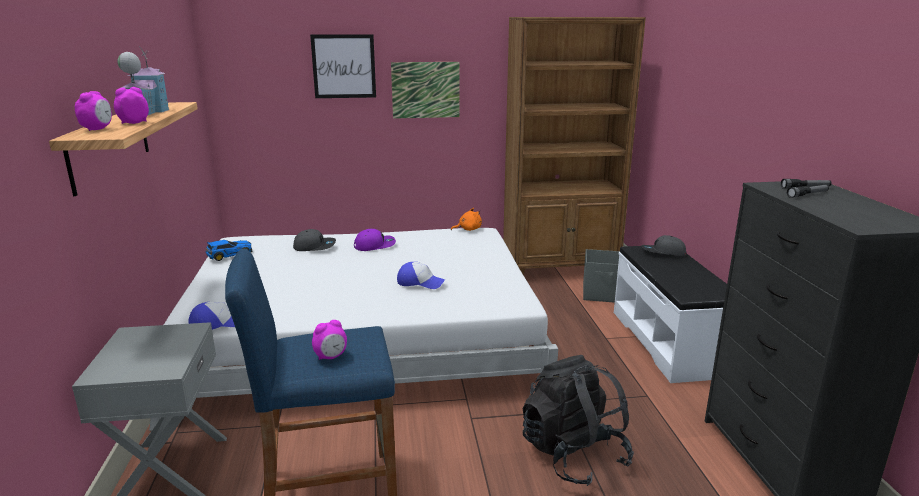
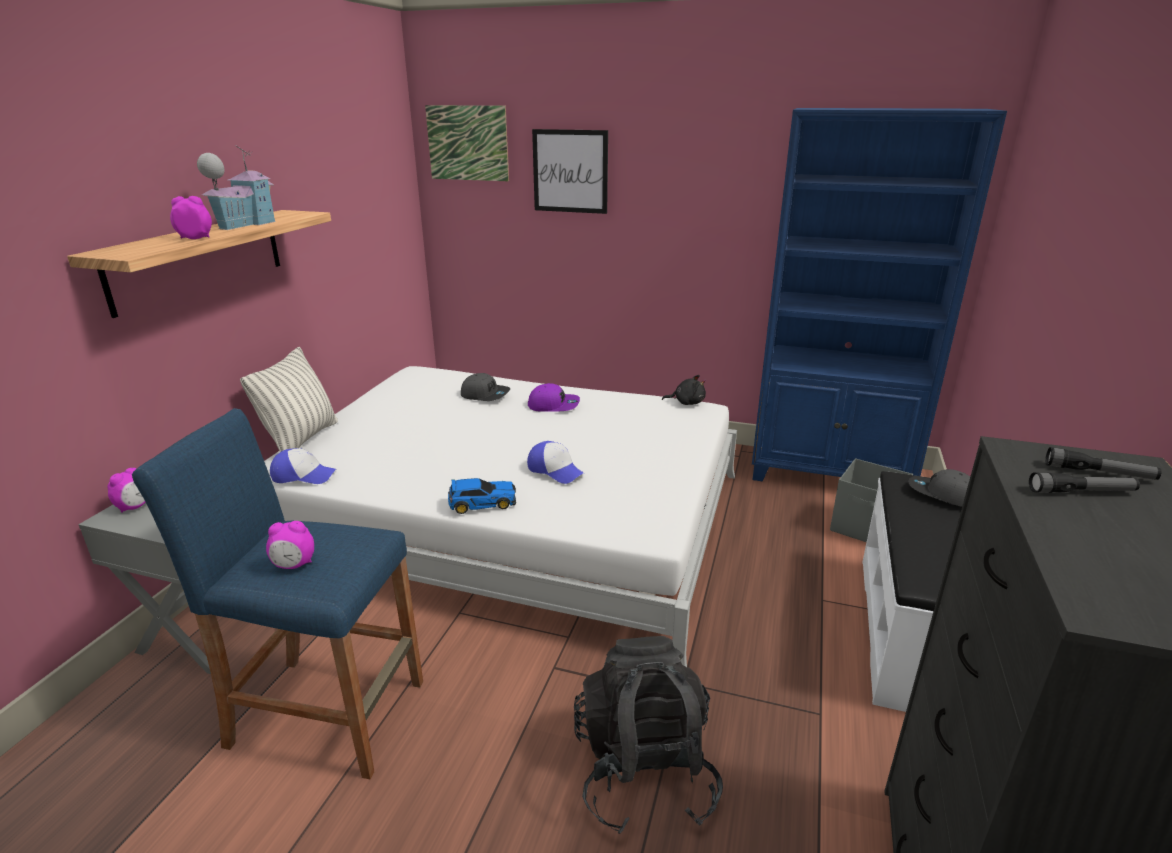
camera: 25 degrees right, 5 degrees up
alarm clock [75,91,112,131] -> alarm clock moved to [107,468,146,513]
toy car [206,240,253,261] -> toy car moved to [448,478,516,514]
picture [391,62,460,119] -> picture moved to [425,105,509,181]
orange plush toy [451,208,482,231] -> black plush toy [662,375,706,405]
brown bookcase [503,17,646,275] -> blue bookcase [752,108,1007,481]
none -> pillow [240,347,338,452]

